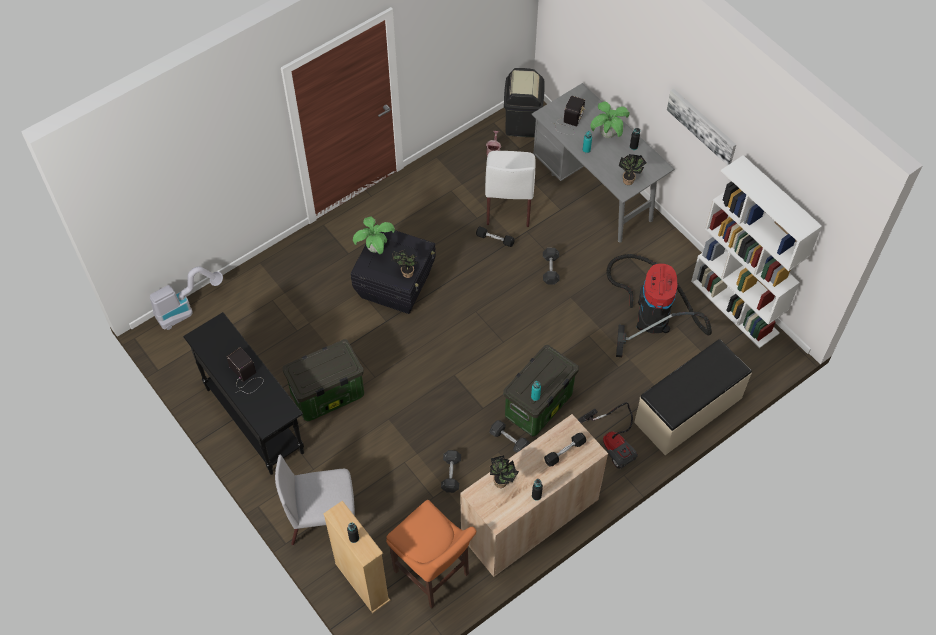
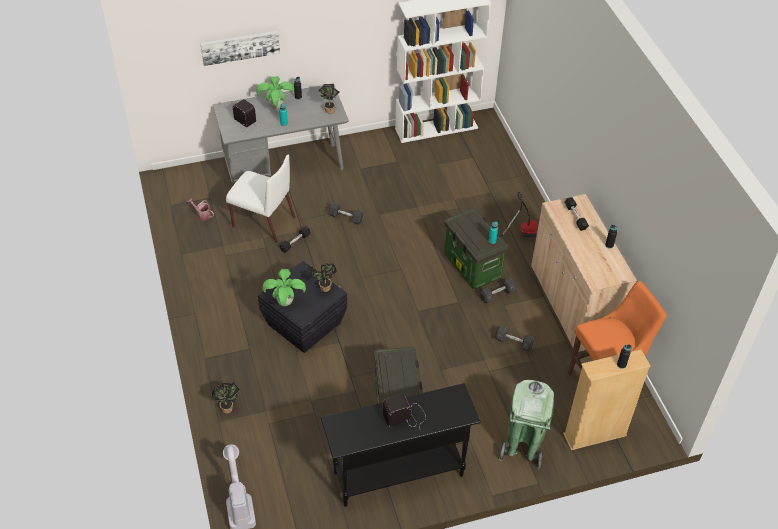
camera: 70 degrees left, 10 degrees down
grey chair [275,455,355,545] -> green trash can [499,380,554,468]
potted plant [490,455,519,488] -> potted plant moved to [211,382,240,414]
black trash can [504,68,545,137] -> none
vacuum cleaner [606,254,712,357] -> none
beige bench [634,339,752,455] -> none
picture [667,88,736,165] -> picture moved to [200,30,280,66]

